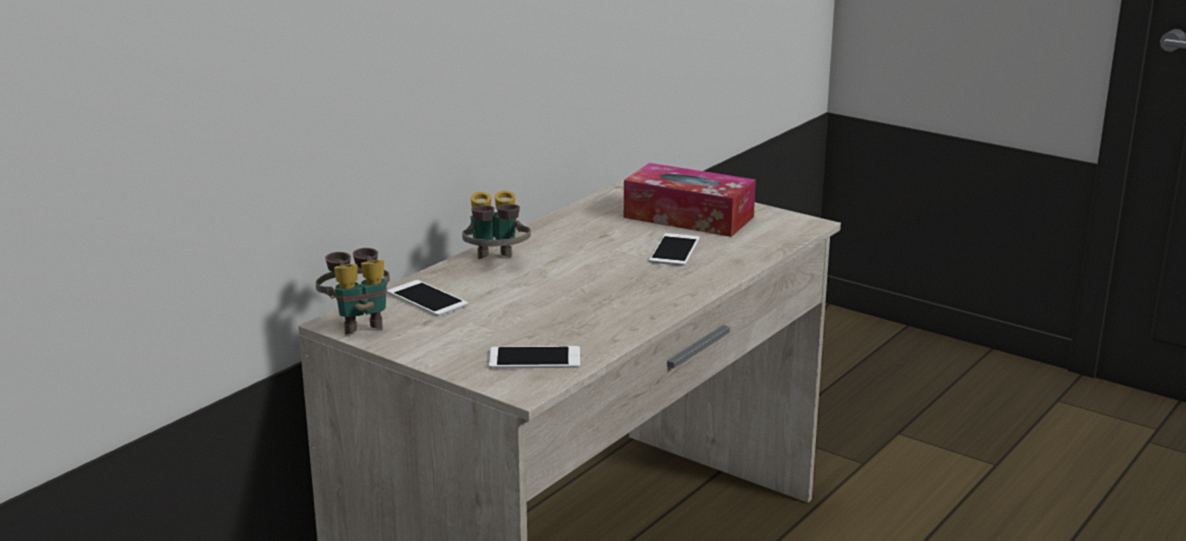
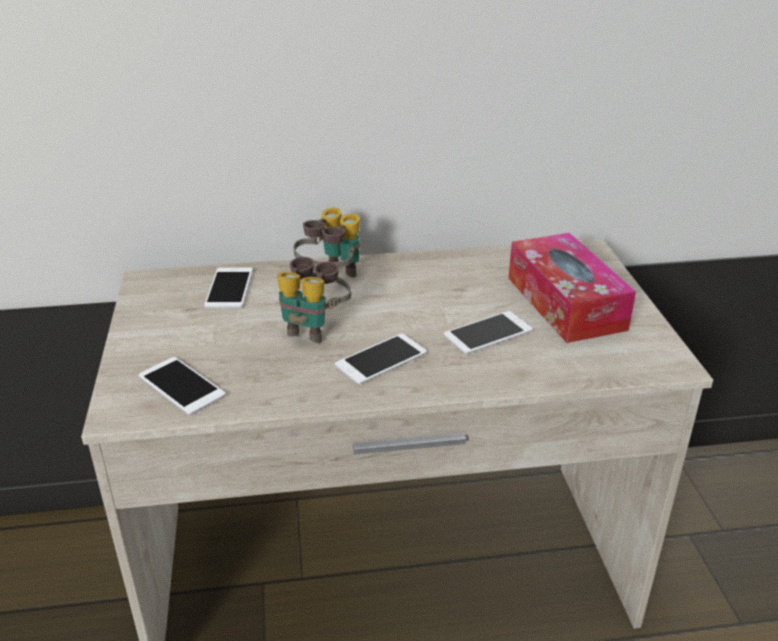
camera: 45 degrees right, 10 degrees up
binoculars [316,248,390,335] -> binoculars moved to [277,257,351,343]
none -> phone [335,333,427,385]

